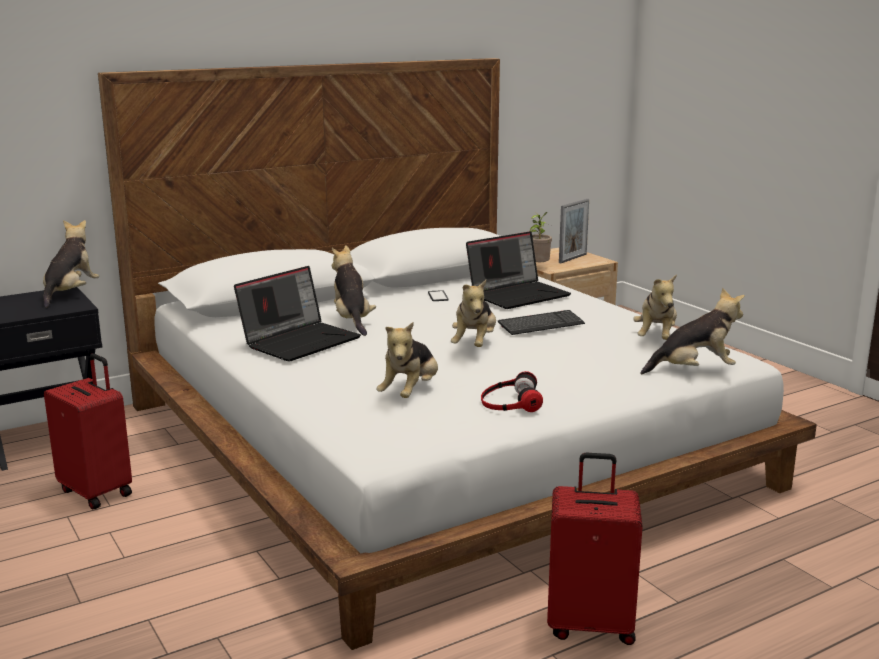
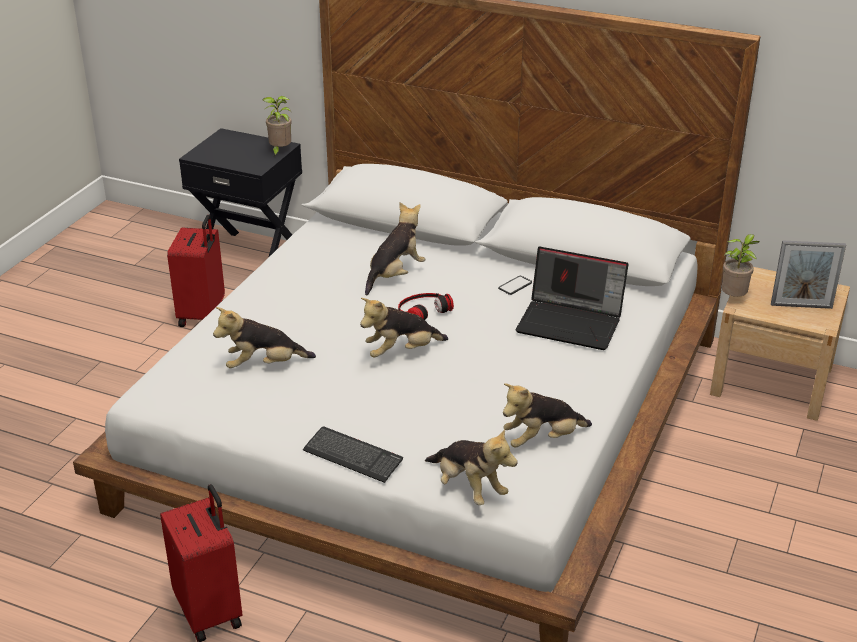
camera: 55 degrees right, 15 degrees up
plush toy [43,220,99,308] -> potted plant [262,96,292,158]
laptop [234,266,361,362] -> none
headphones [481,371,543,412] -> headphones moved to [398,293,454,320]
keyboard [498,310,585,335] -> keyboard moved to [303,426,403,483]

